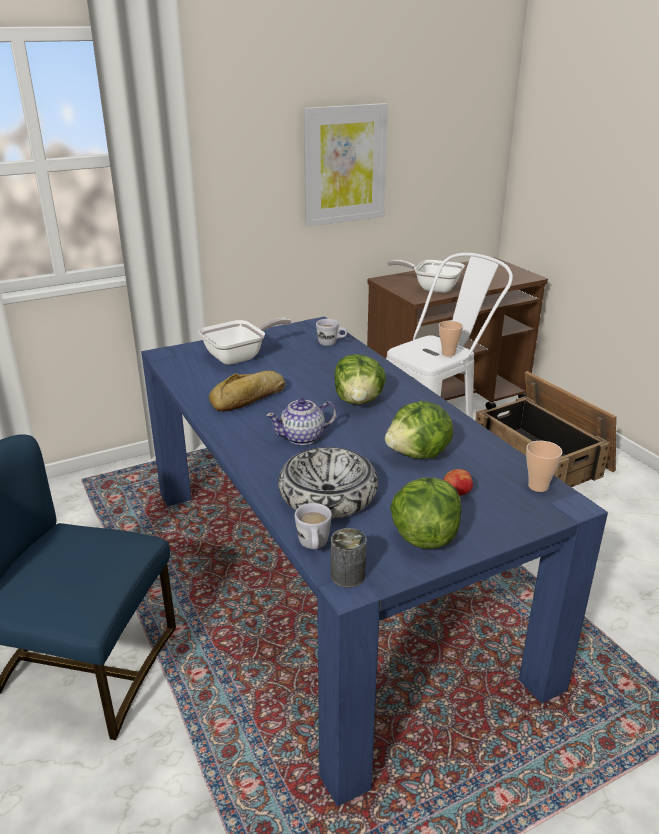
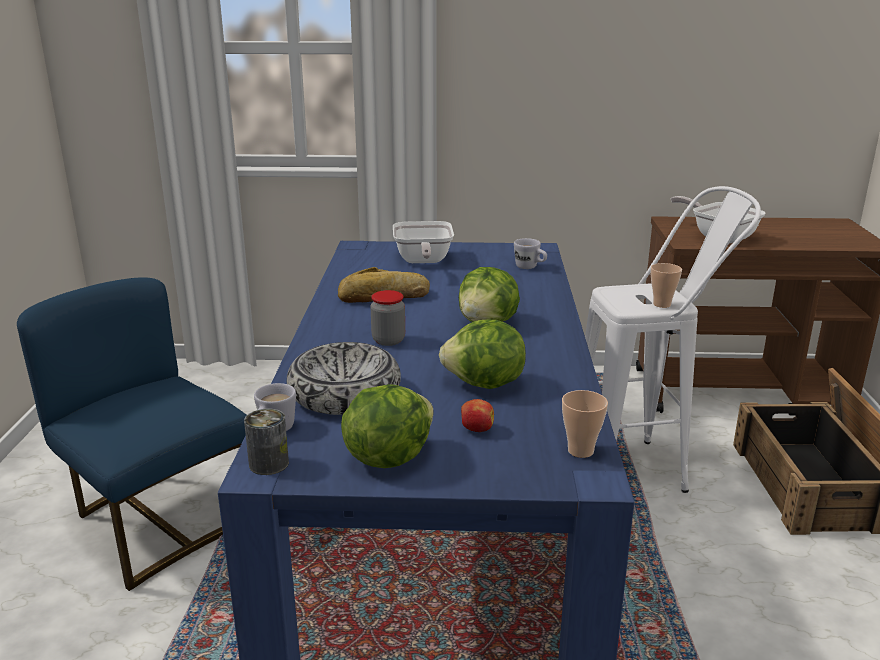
camera: 30 degrees right, 5 degrees down
frying pan [199,318,291,365] -> frying pan turned 90 degrees clockwise [393,221,454,263]
teapot [266,398,337,445] -> jar [370,290,405,346]
picture [304,103,388,227] -> none

